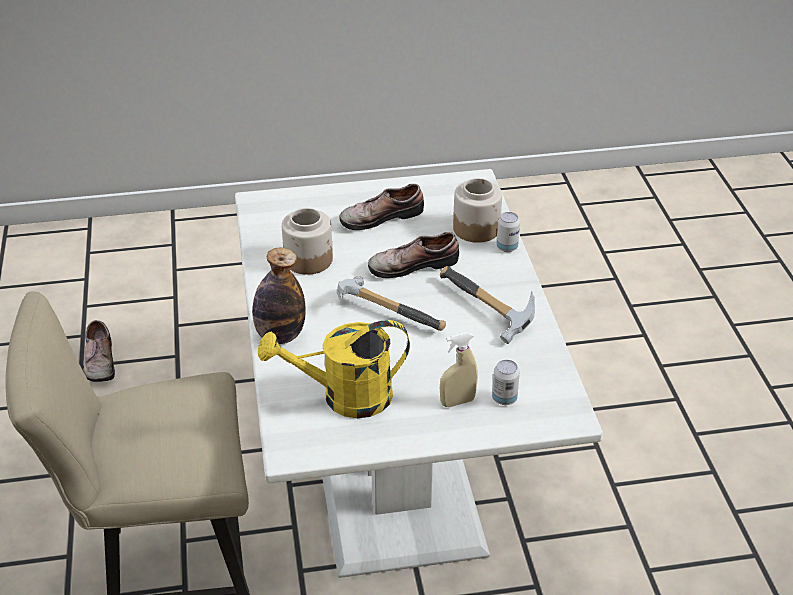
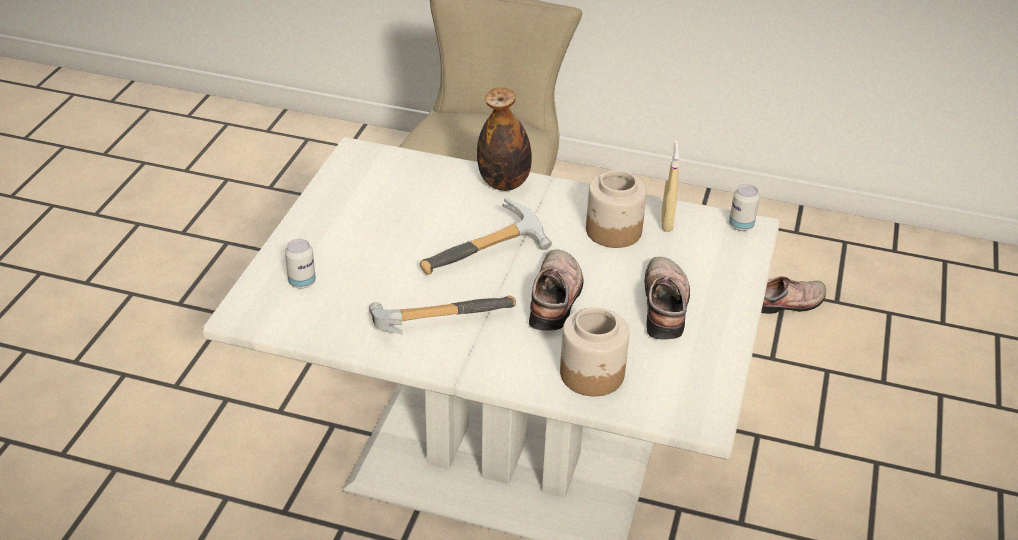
camera: 115 degrees right, 0 degrees up
shoe [83,320,115,382] -> shoe turned 150 degrees clockwise [761,276,826,314]
yellow watering can [258,320,410,418] -> none
beige spray bottle [440,332,478,407] -> beige spray bottle moved to [661,140,679,232]
can [496,212,520,252] -> can moved to [729,184,760,231]

